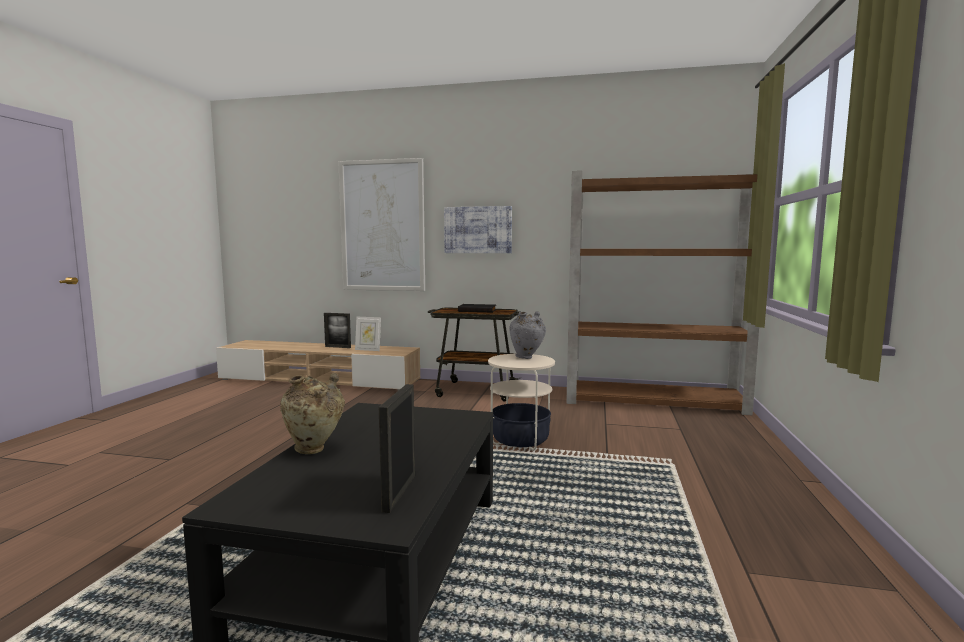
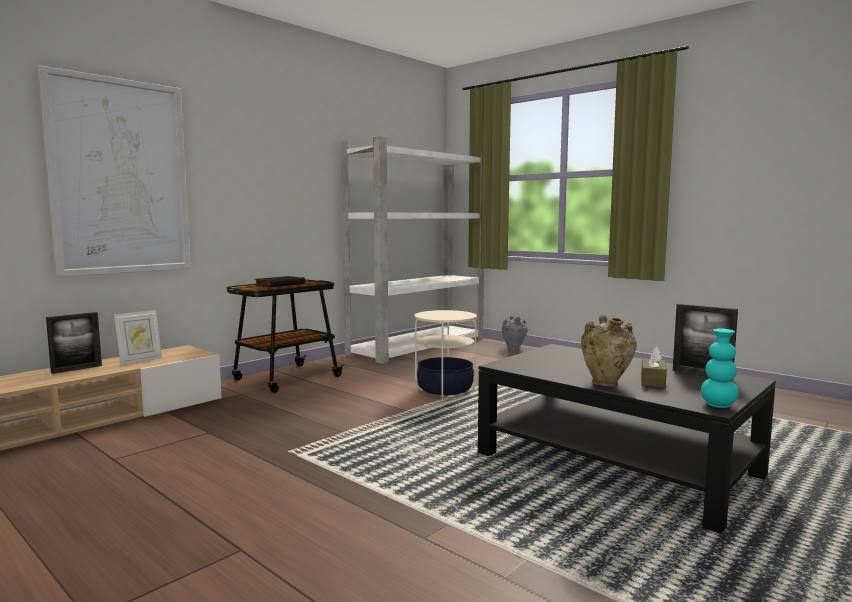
camera: 60 degrees left, 0 degrees up
picture [444,206,512,253] -> none
grey vase [509,311,546,359] -> grey vase moved to [502,316,528,350]
brown bookcase [566,171,759,416] -> white bookcase [341,137,484,364]
none -> brown tissue box [641,347,667,388]
none -> turquoise vase [701,328,739,408]

